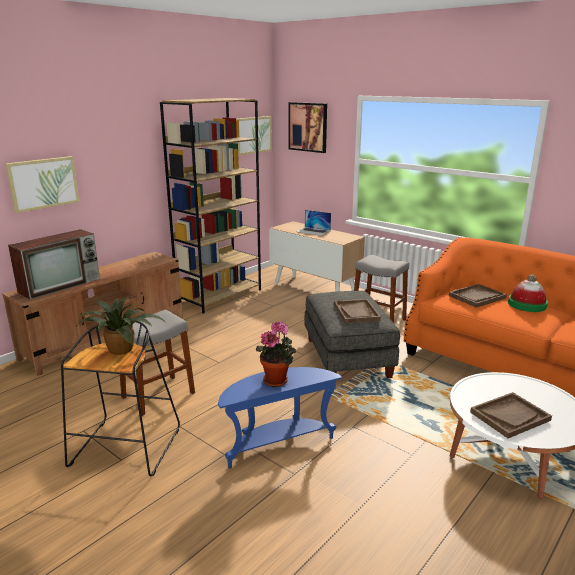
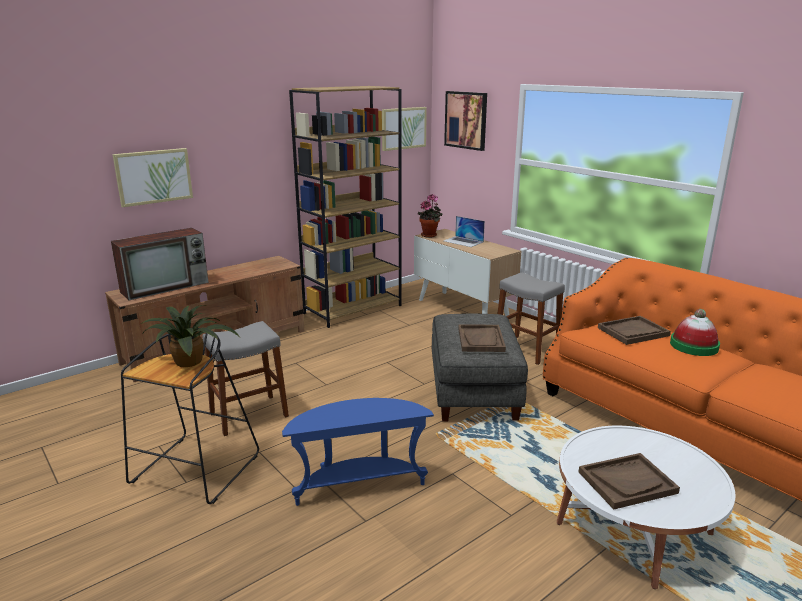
camera: 10 degrees right, 0 degrees up
potted plant [256,321,296,387] -> potted plant moved to [417,194,442,237]

